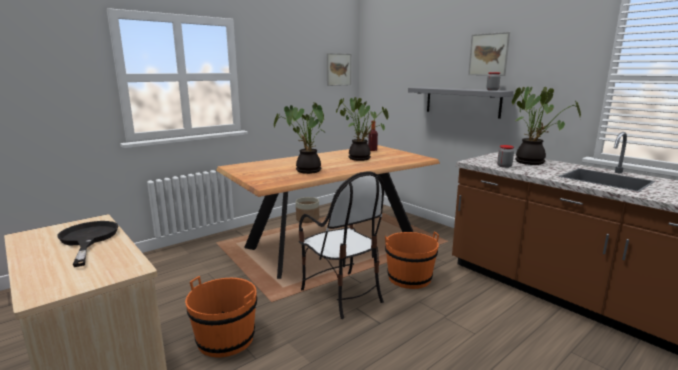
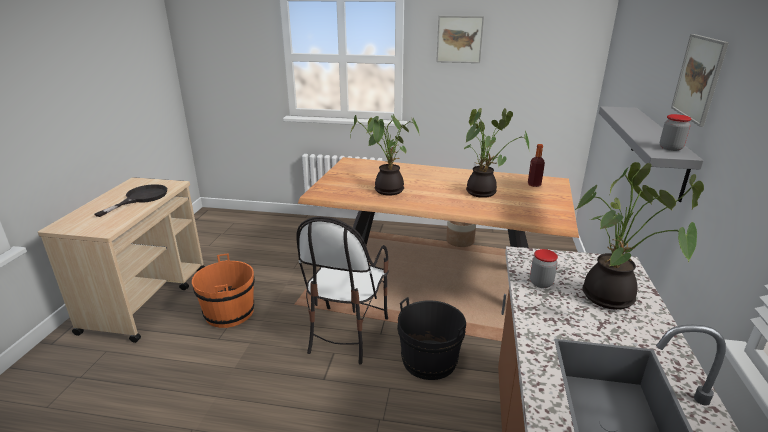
camera: 50 degrees right, 10 degrees up
picture [327,53,351,86] -> picture moved to [436,16,484,63]
orange bucket [385,231,439,289] -> black bucket [397,297,466,380]

